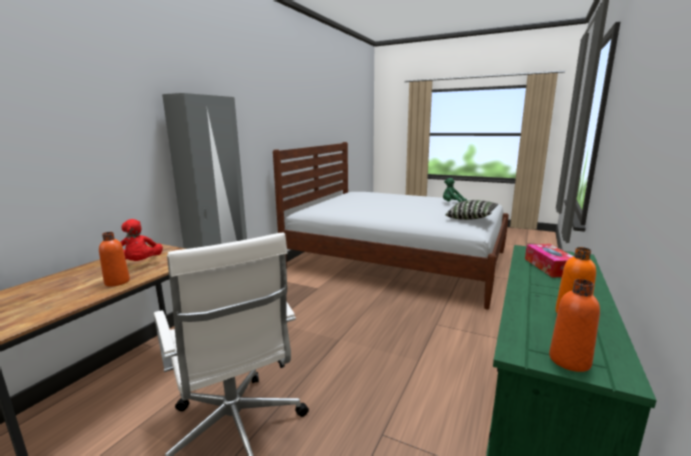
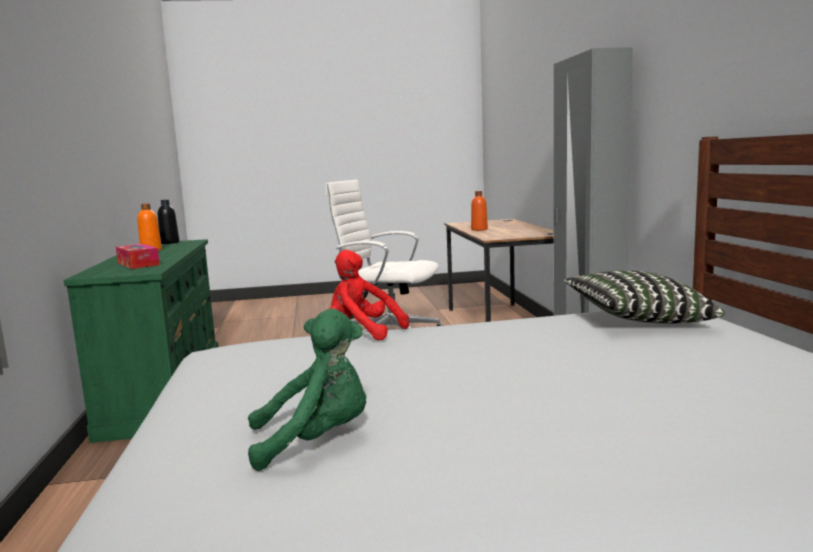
camera: 145 degrees right, 5 degrees down
red plush toy [120,219,163,261] -> red plush toy moved to [329,250,409,340]
pillow [446,200,498,220] -> pillow moved to [564,270,725,324]
orange bottle [549,279,600,372] -> black bottle [158,200,180,244]

